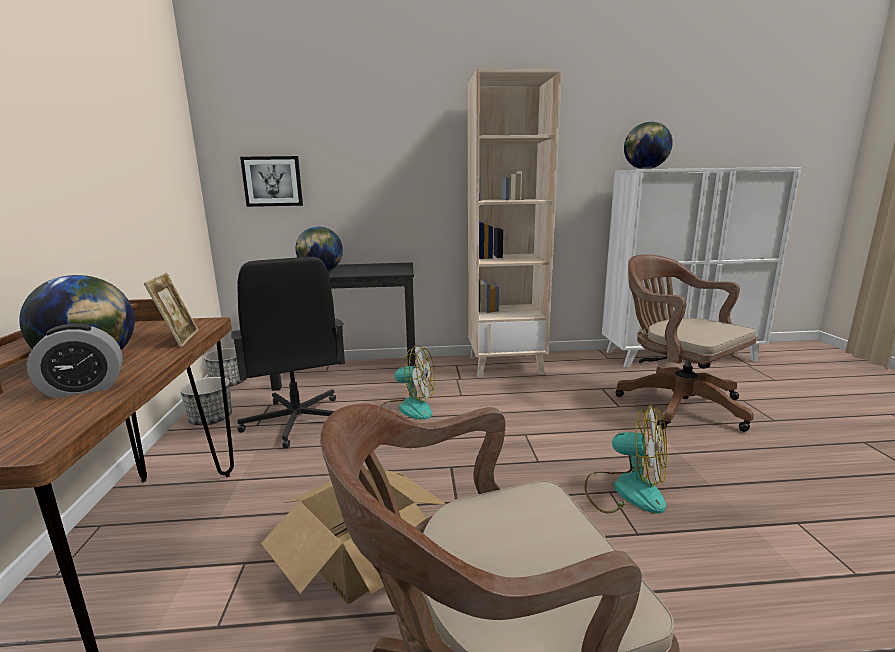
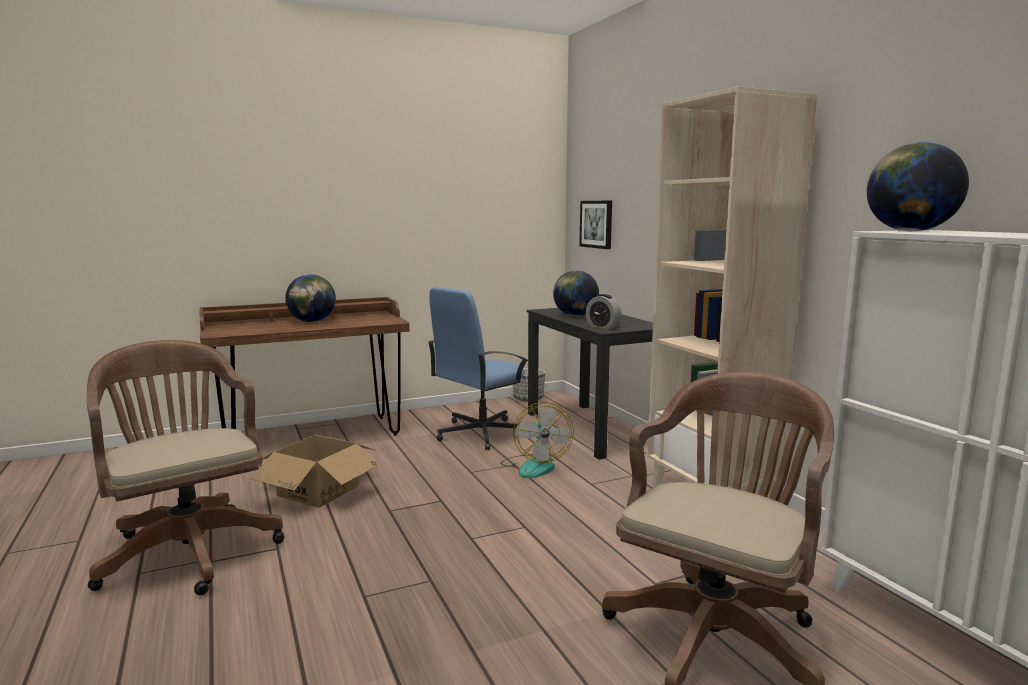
camera: 70 degrees right, 5 degrees down
alarm clock [26,323,123,398] -> alarm clock moved to [586,294,622,329]
picture frame [144,273,198,348] -> none
planter [180,377,232,425] -> none
black office chair [231,257,345,448] -> blue office chair [428,287,529,450]
fan [585,405,667,514] -> none

